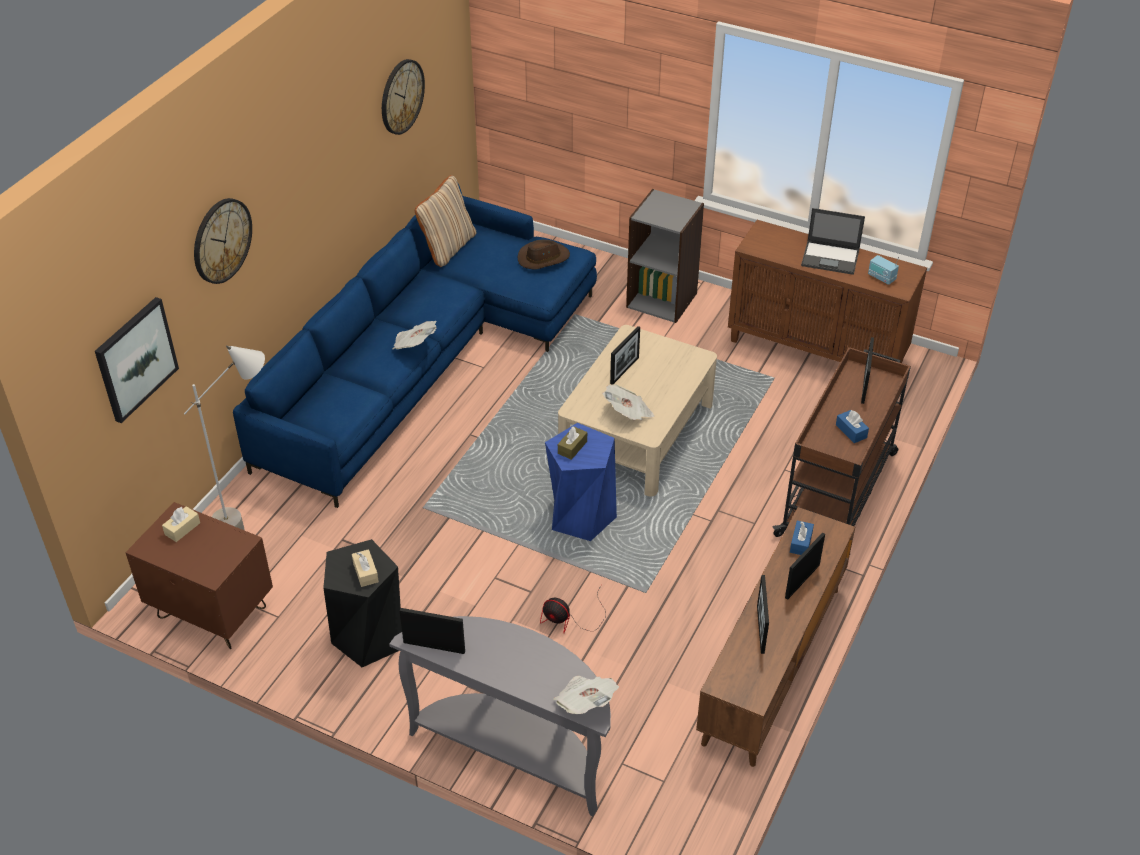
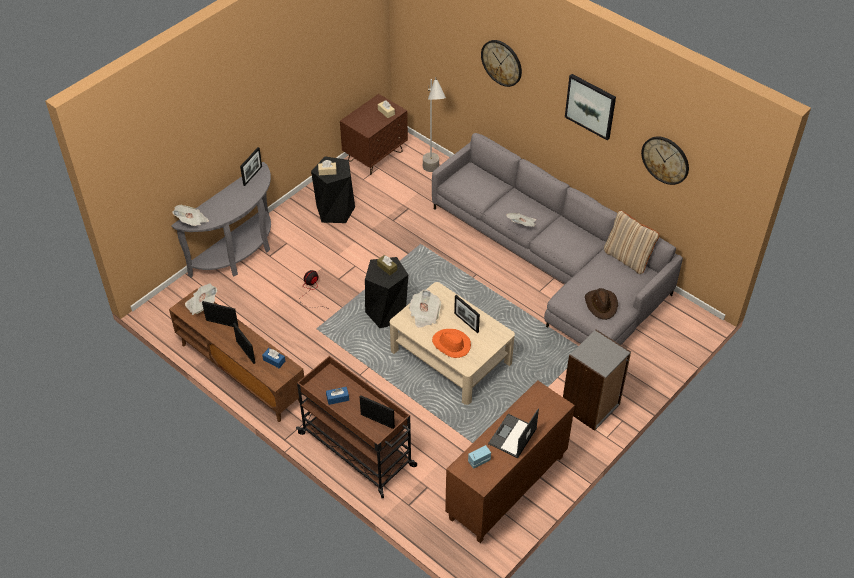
camera: 105 degrees right, 5 degrees up
picture [95,297,179,423] -> picture moved to [565,74,616,140]
blue sofa [233,182,597,508] -> grey sofa [432,133,683,345]
blue stool [545,423,617,541] -> black stool [365,257,408,328]
none -> newspaper [185,283,218,315]
none -> orange hat [432,329,471,358]

